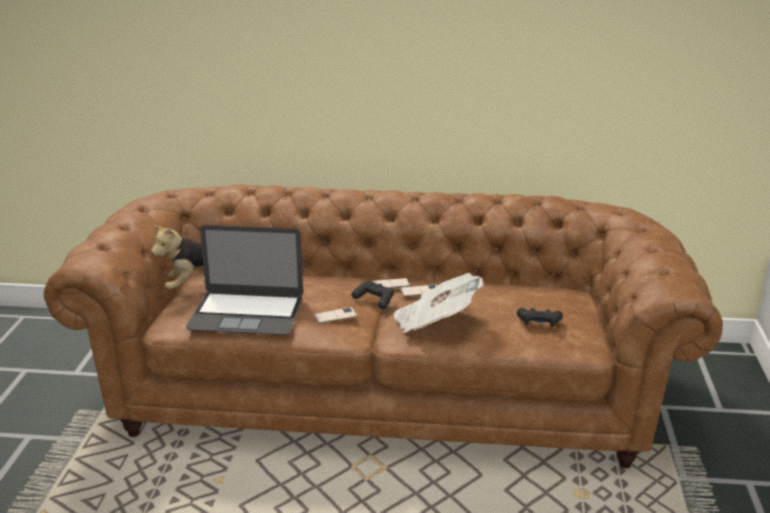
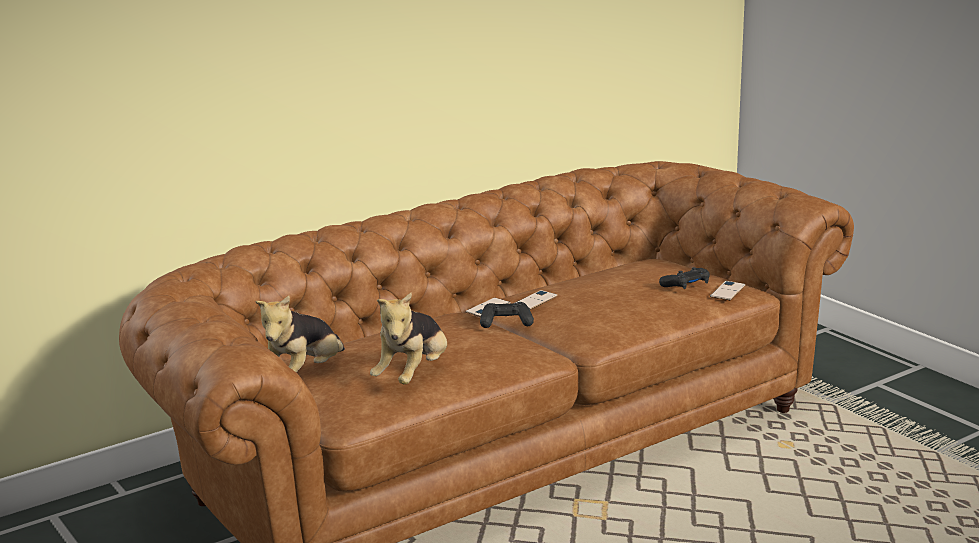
camera: 40 degrees left, 5 degrees down
laptop [186,225,303,335] -> plush toy [370,293,447,384]
phone [314,307,358,324] -> phone moved to [710,281,745,300]
newspaper [393,273,483,333] -> none

